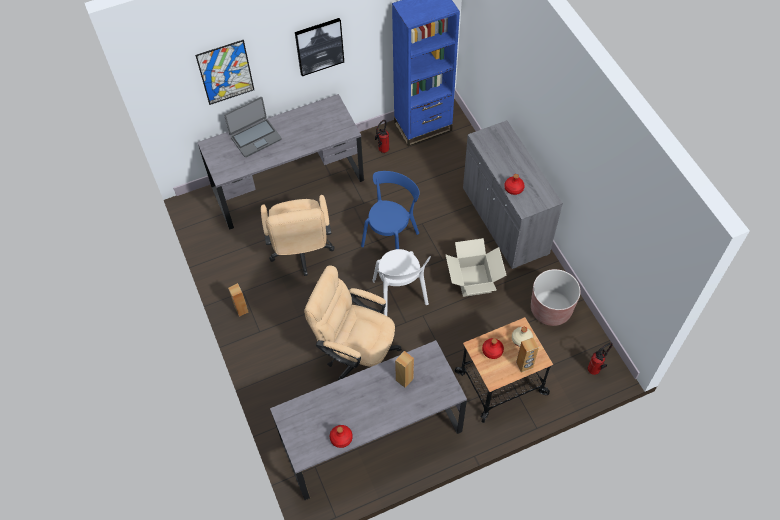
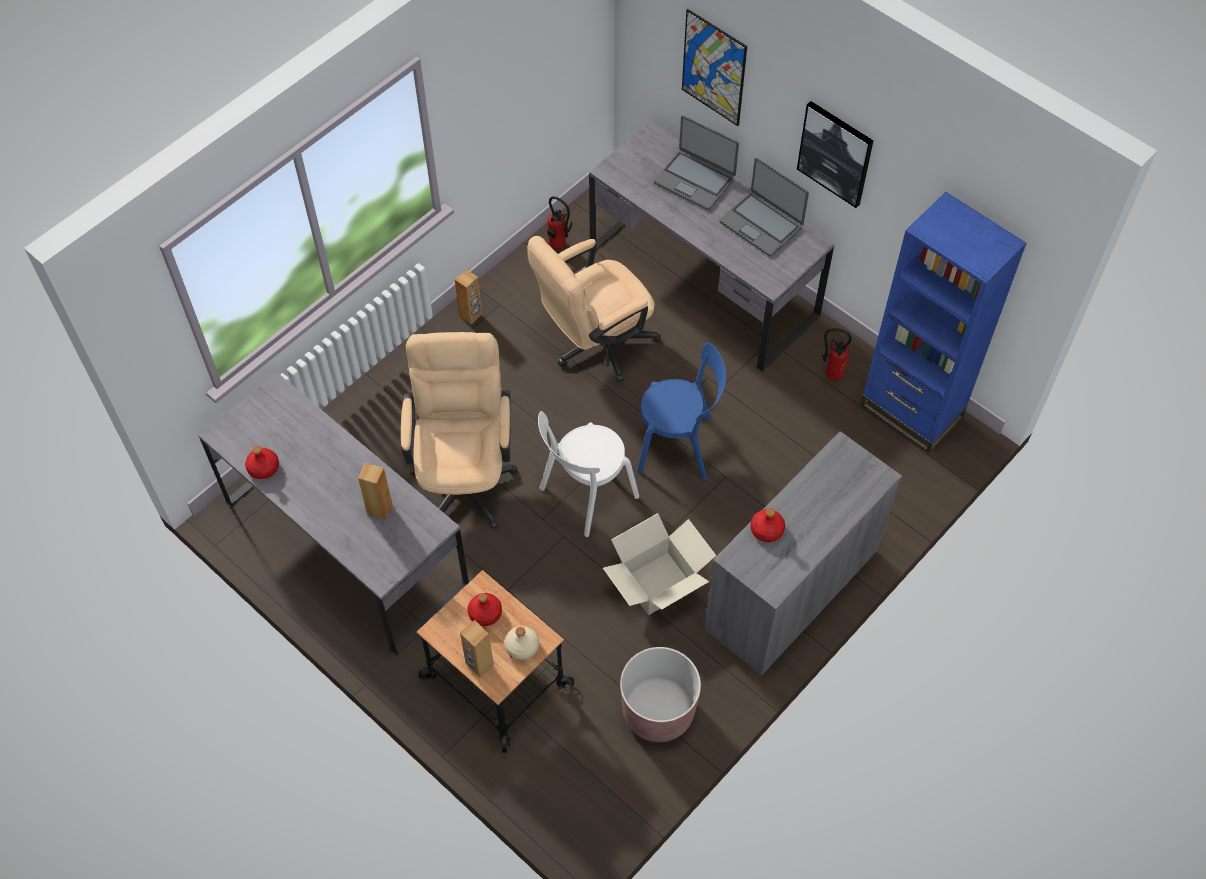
camera: 65 degrees right, 0 degrees up
fire extinguisher [588,343,613,375] -> fire extinguisher moved to [547,196,573,250]
none -> laptop [719,157,809,257]

